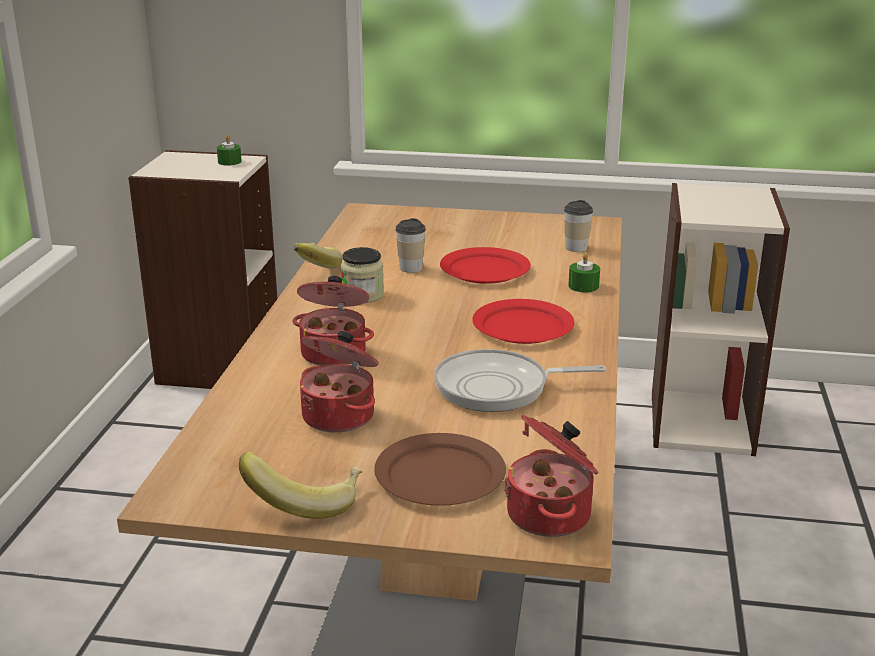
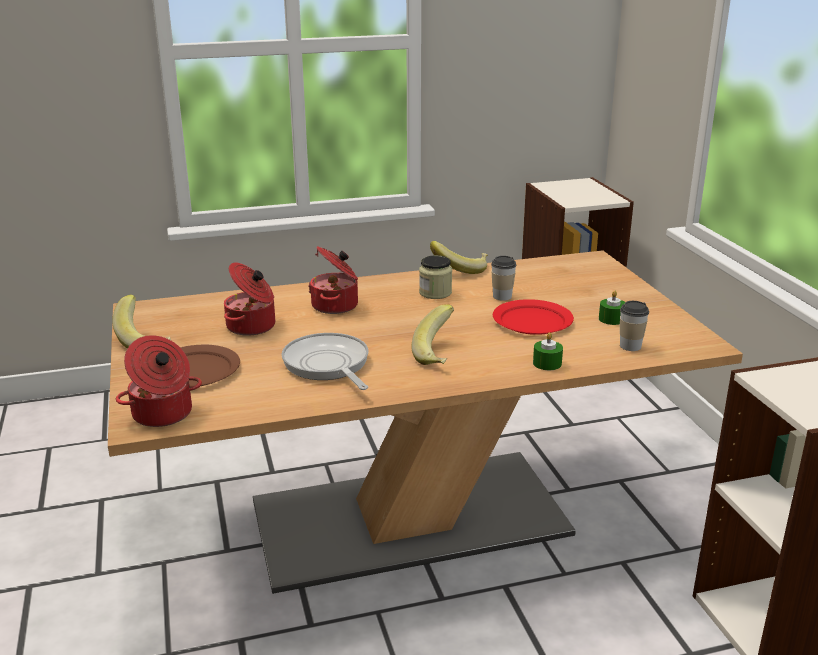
camera: 65 degrees right, 0 degrees up
green candle [217,134,242,166] -> green candle moved to [599,291,625,325]
red plate [472,299,575,344] -> banana [412,305,454,365]

